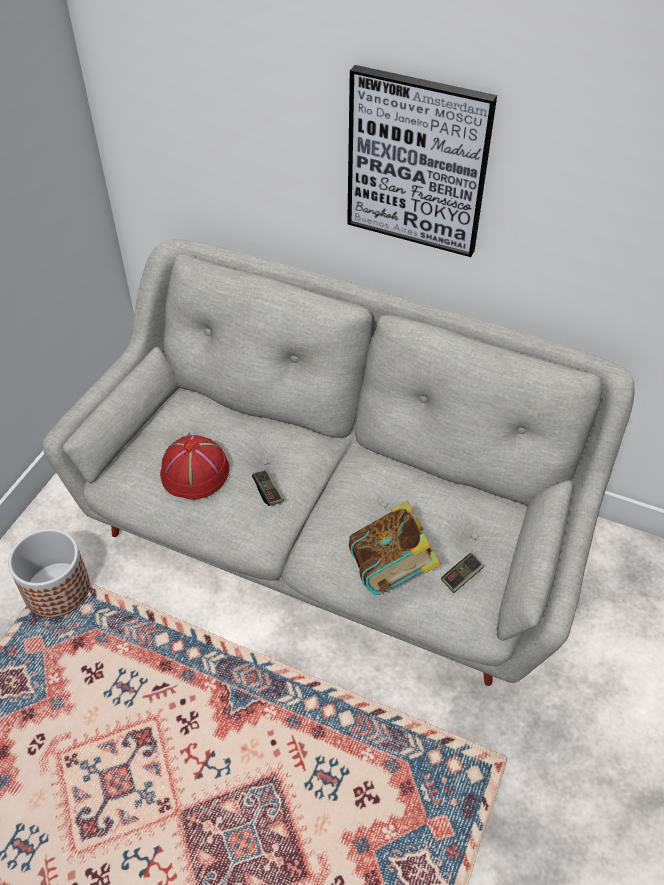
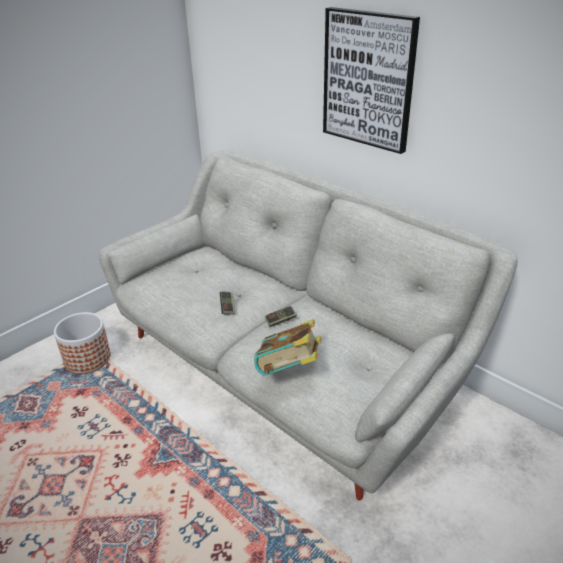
camera: 20 degrees right, 15 degrees down
red hat [160,435,230,499] -> none
game controller [441,553,484,593] -> game controller moved to [265,306,297,327]

